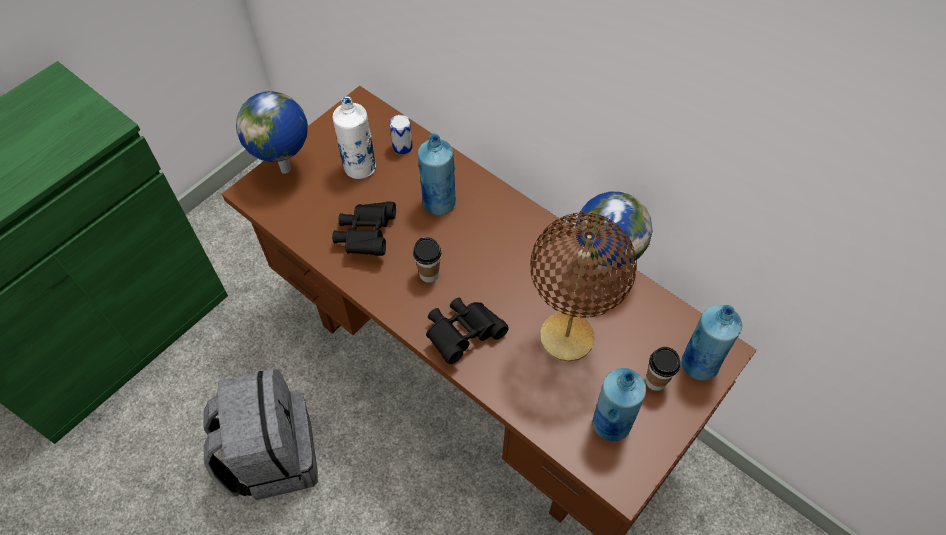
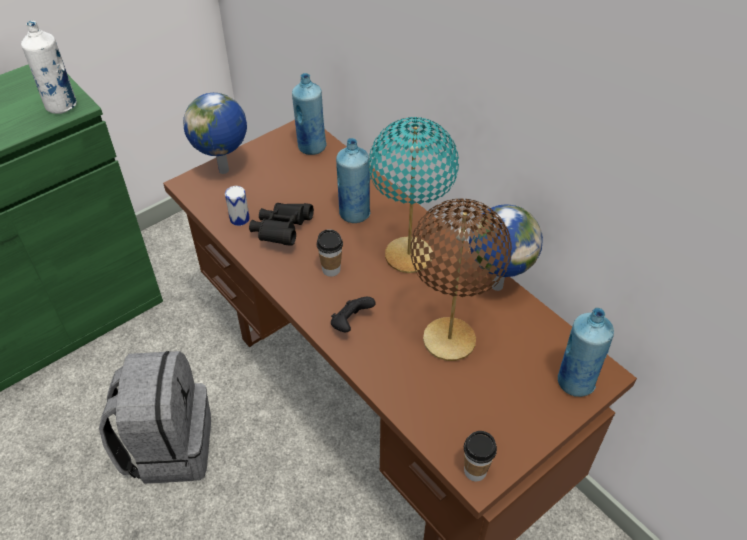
camera: 10 degrees right, 10 degrees down
white bottle [333,96,376,179] -> white bottle moved to [21,21,77,114]
can [389,115,413,155] -> can moved to [225,186,250,226]
black binoculars [426,297,509,364] -> black game controller [331,297,376,332]
blue bottle [593,368,646,441] -> blue bottle moved to [292,73,326,155]
cup [646,347,680,391] -> cup moved to [464,431,497,481]
none -> turquoise table lamp [369,117,459,273]

